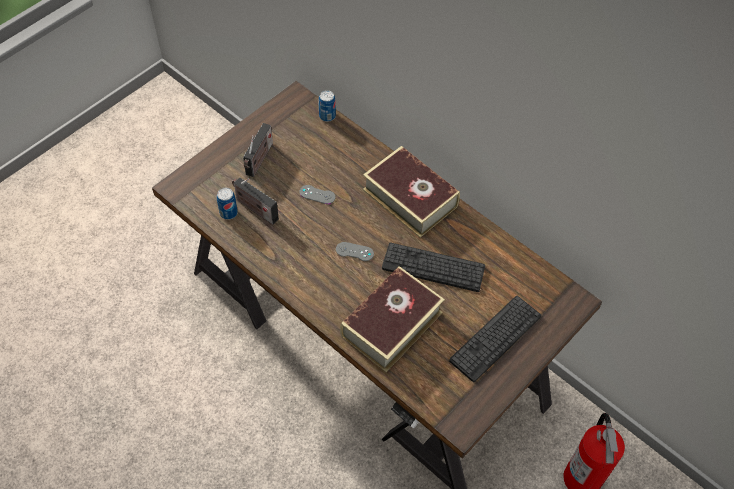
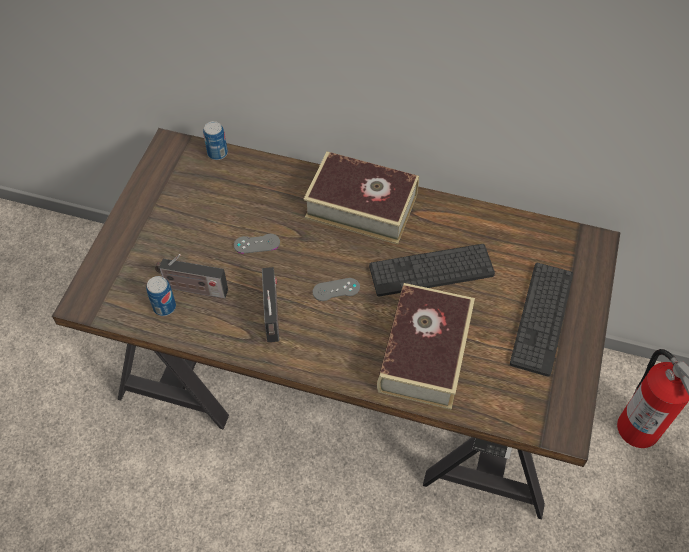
camera: 25 degrees left, 0 degrees up
radio [243,123,273,177] -> radio moved to [262,267,279,342]

